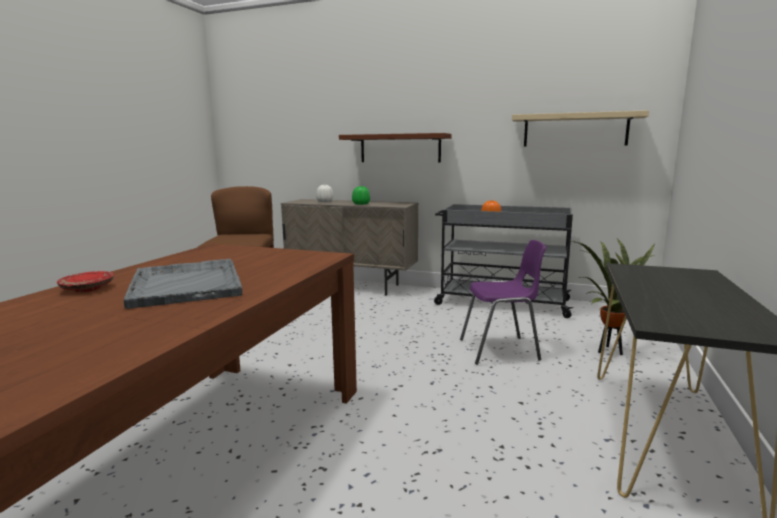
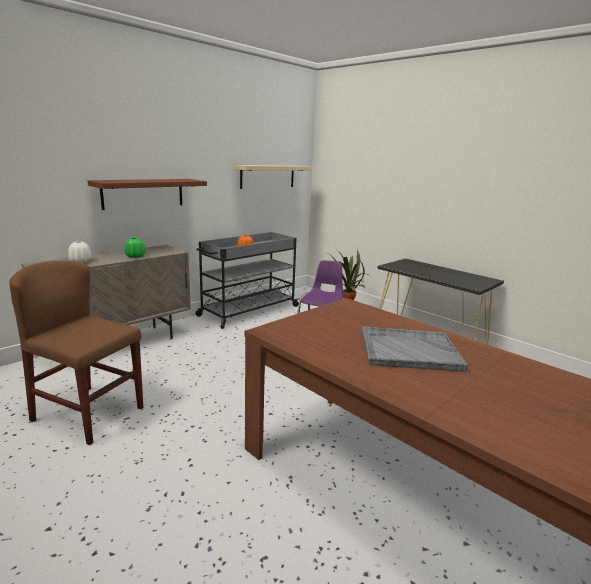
camera: 65 degrees left, 5 degrees up
red plate [57,271,114,292] -> none

